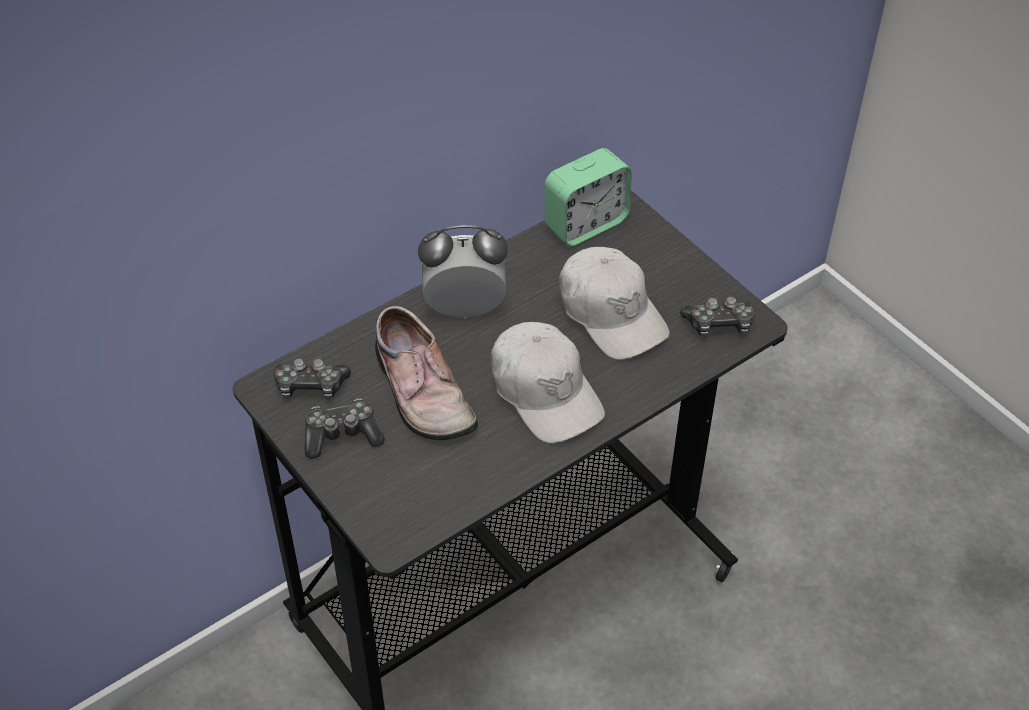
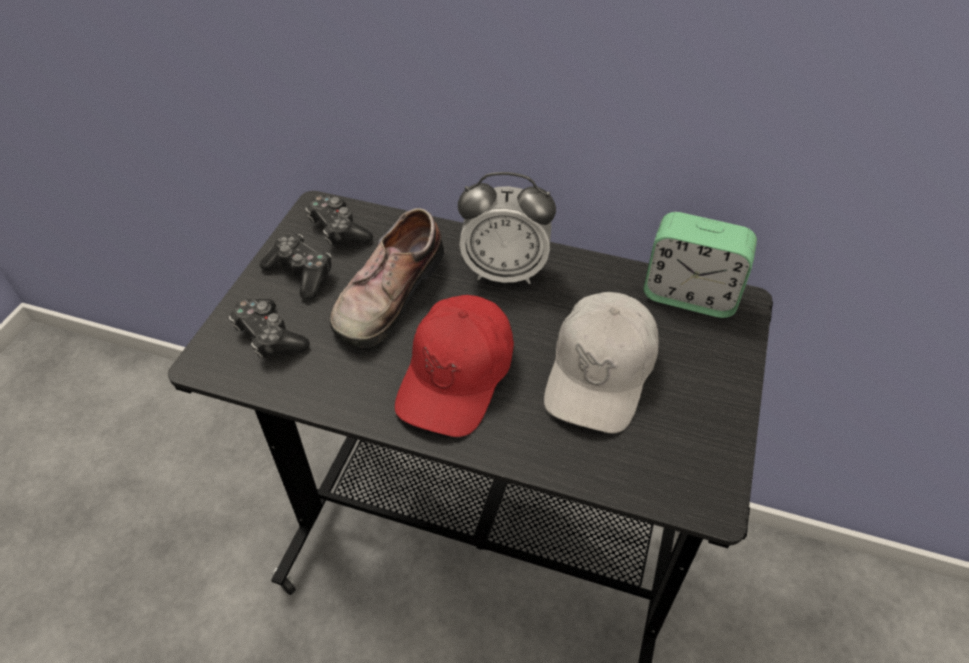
camera: 55 degrees right, 0 degrees up
alarm clock [418,225,508,319] -> alarm clock turned 135 degrees clockwise [458,172,556,284]
white cap [491,322,605,443] -> red cap [395,295,514,437]
game controller [680,296,755,337] -> game controller moved to [229,299,310,358]

